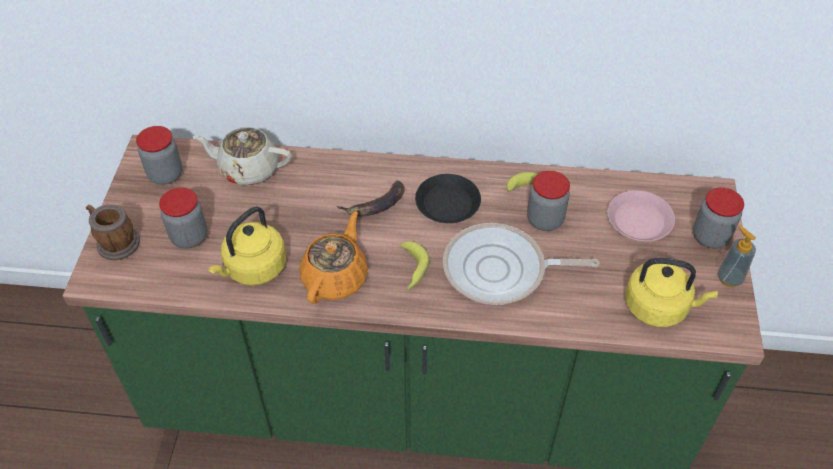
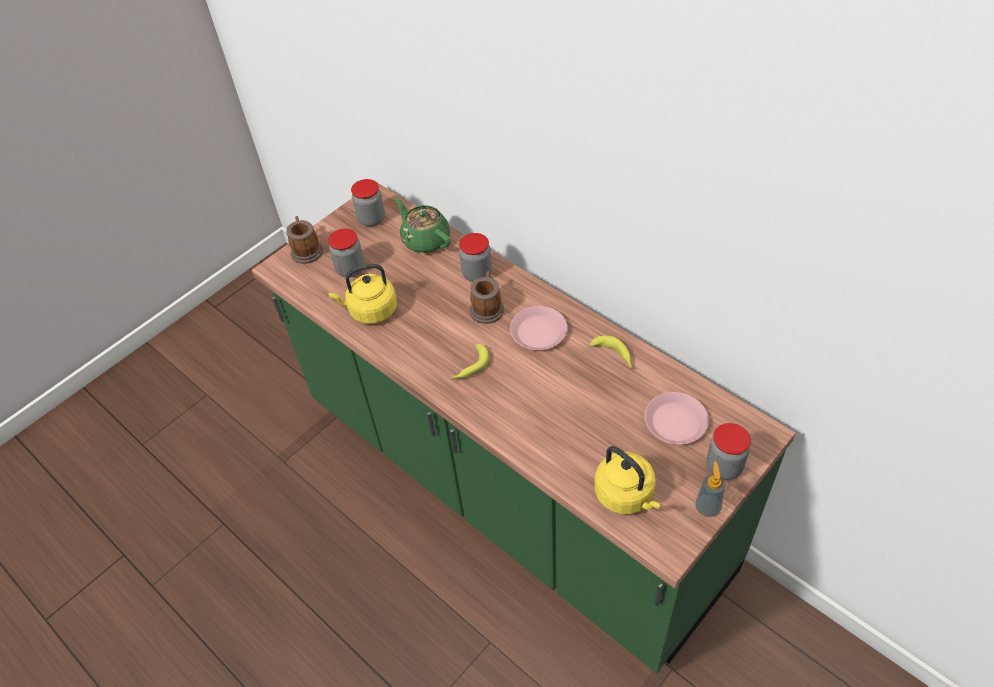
camera: 40 degrees right, 0 degrees up
beige teapot [193,127,291,185] -> green teapot [394,198,451,253]
orange teapot [299,211,368,304] -> none
banana [337,180,405,217] -> mug [470,271,504,324]
black plate [415,174,481,223] -> pink plate [510,306,568,350]
frying pan [443,223,600,305] -> none
jar [527,171,570,231] -> jar moved to [459,233,492,282]

